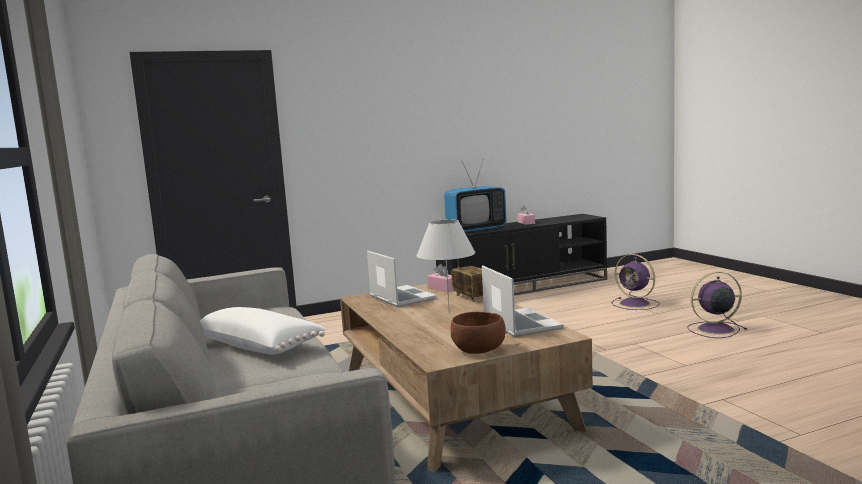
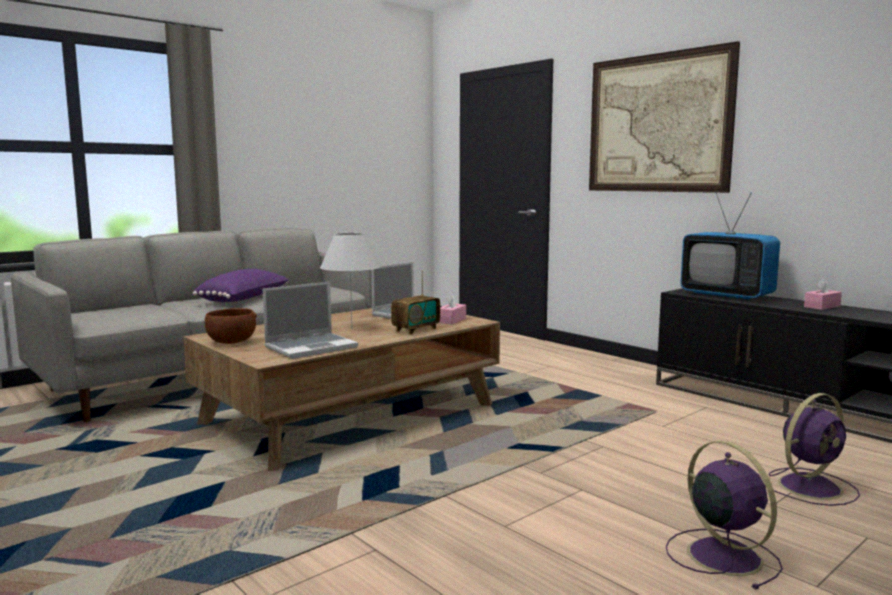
camera: 70 degrees right, 0 degrees up
white pillow [200,307,326,355] -> purple pillow [193,269,289,302]
purple fan [612,254,660,310] -> purple fan turned 150 degrees counterclockwise [766,393,860,506]
none -> picture [589,41,740,193]

